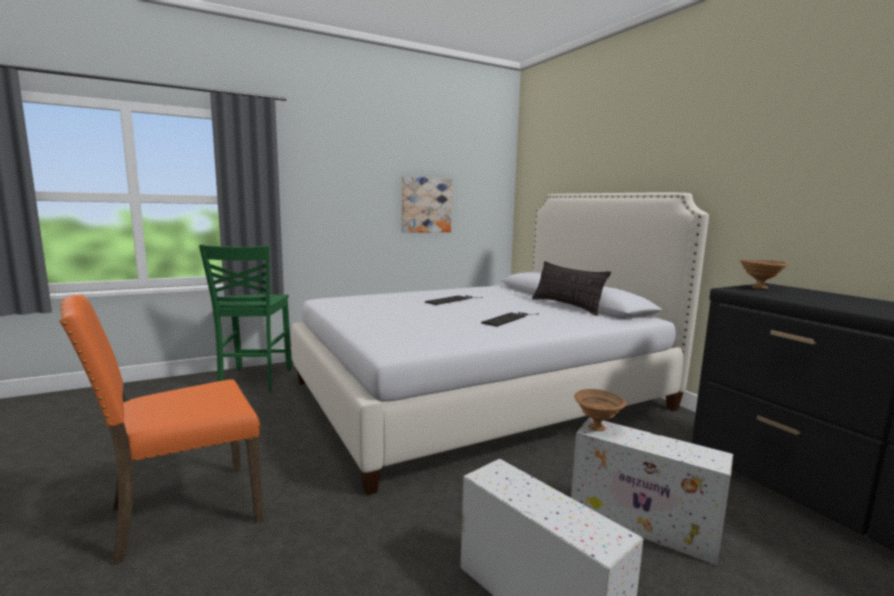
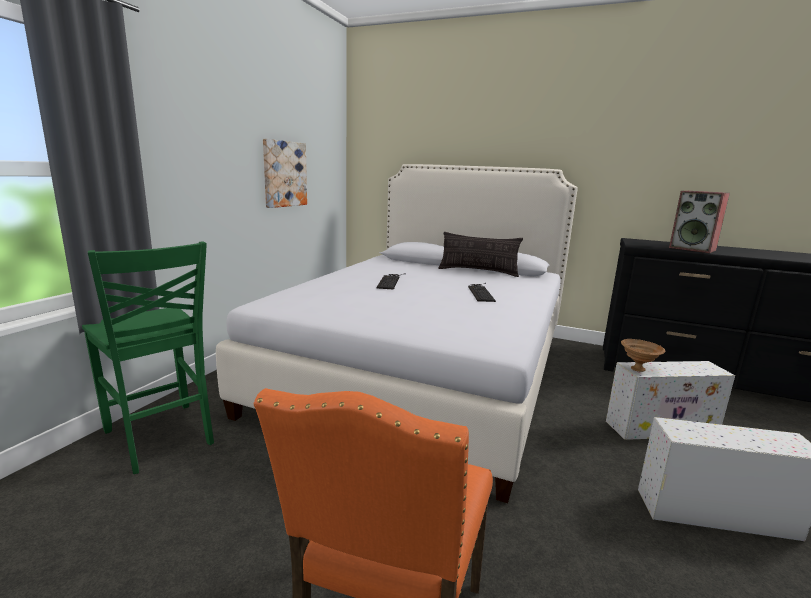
camera: 40 degrees left, 5 degrees up
brown bowl [739,260,789,289] -> none
none -> speaker [669,191,730,253]

